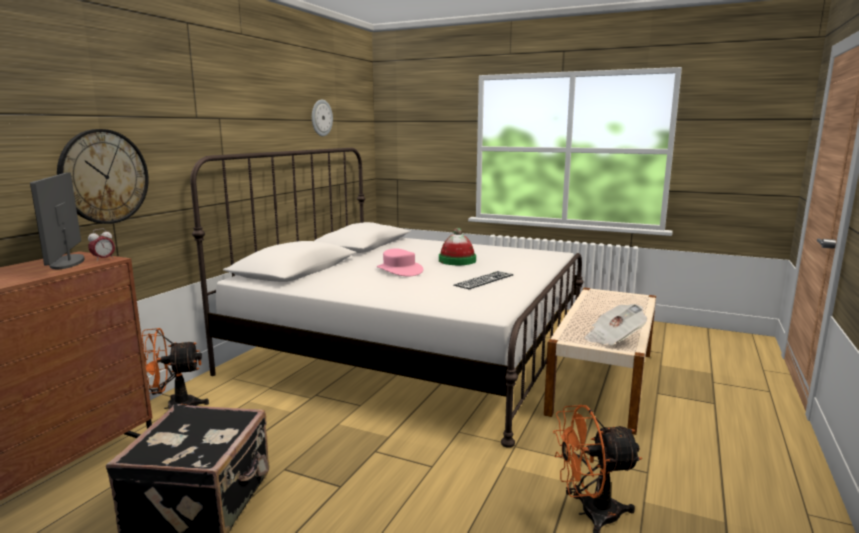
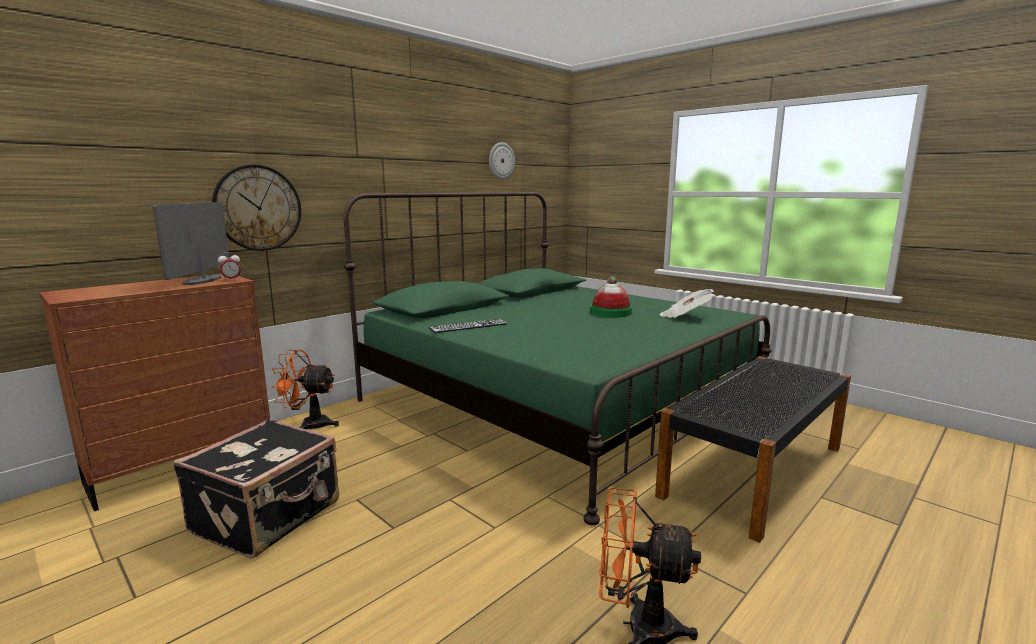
camera: 20 degrees right, 0 degrees up
white bed [190,148,584,448] -> green bed [344,192,772,525]
pink hat [377,248,423,276] -> none
keyboard [453,271,513,289] -> keyboard moved to [428,319,507,333]
beige bench [544,288,656,435] -> black bench [655,356,851,543]
newspaper [584,304,647,346] -> newspaper moved to [660,289,714,318]

